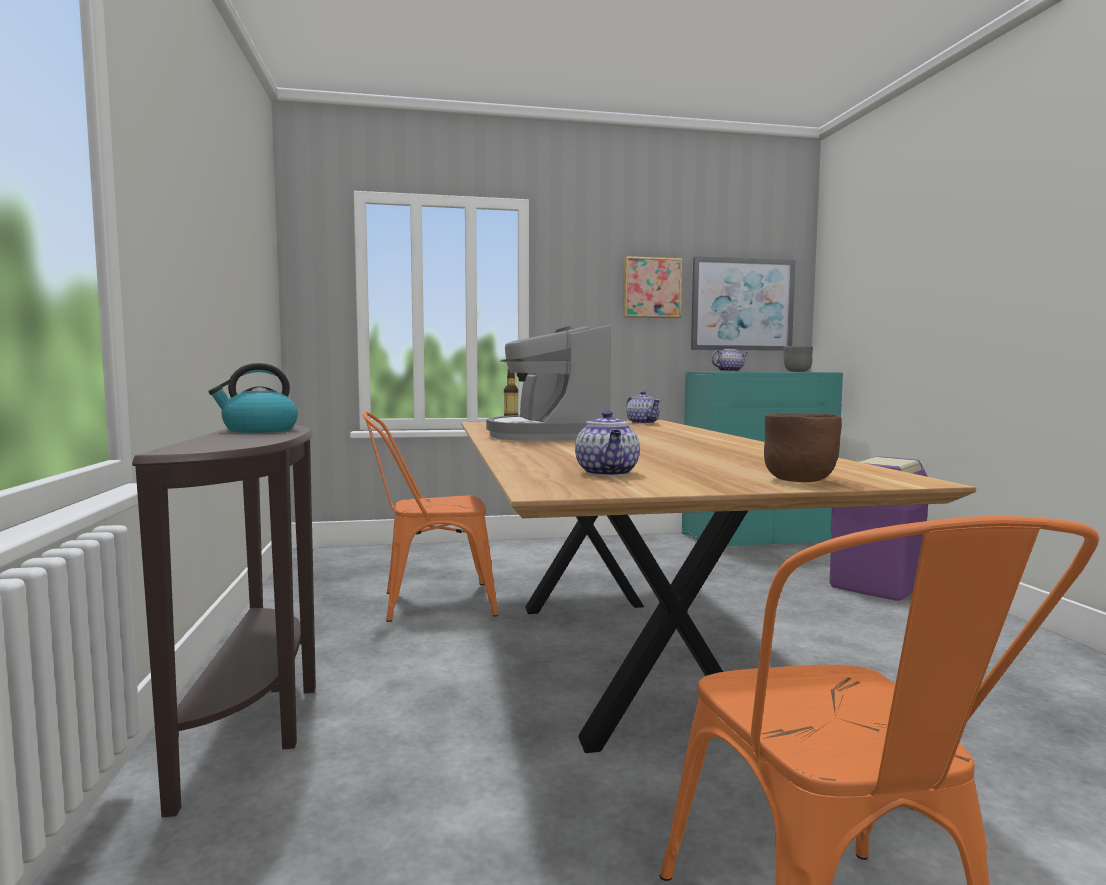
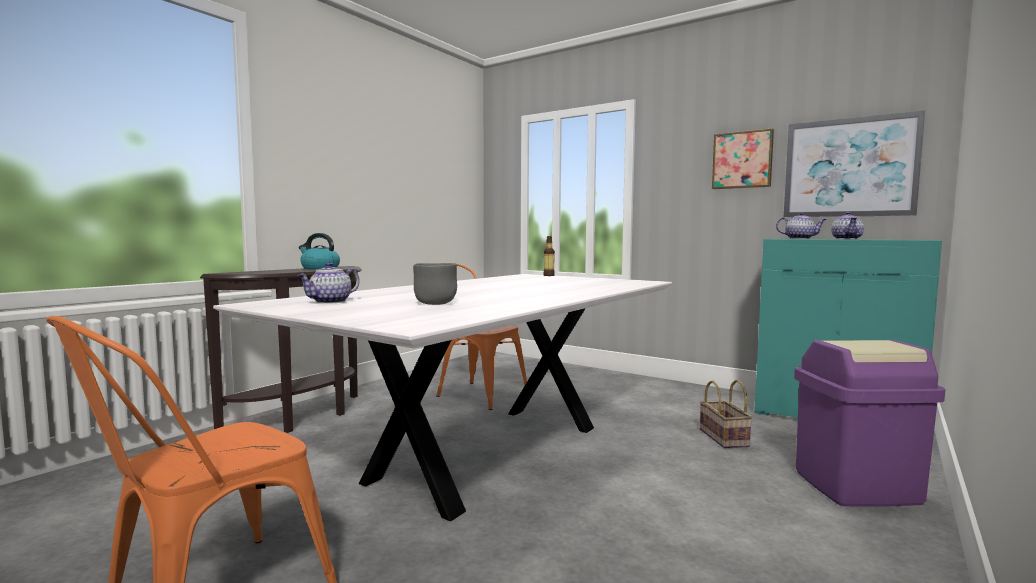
camera: 45 degrees right, 0 degrees up
brown dining table [461,420,976,753] -> white dining table [213,274,672,521]
coffee machine [486,325,611,441] -> none
teapot [626,391,660,424] -> teapot moved to [831,212,864,239]
brown bowl [764,413,842,482] -> none
grey bowl [784,346,813,372] -> grey bowl moved to [413,263,457,305]
none -> basket [700,380,752,448]

